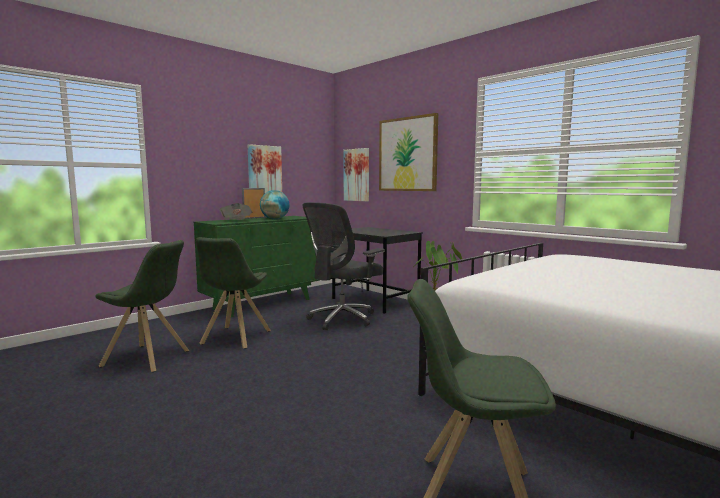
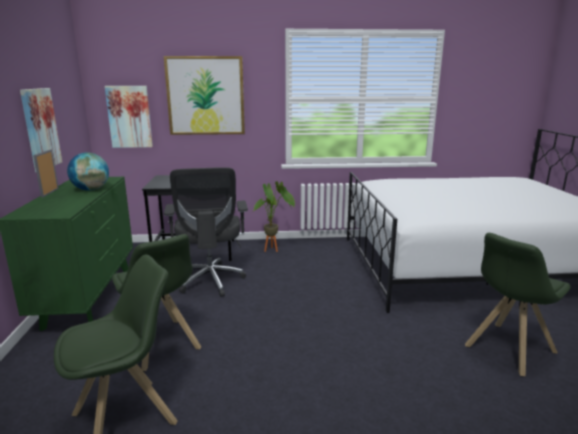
camera: 50 degrees left, 10 degrees up
newspaper [220,203,252,220] -> none

